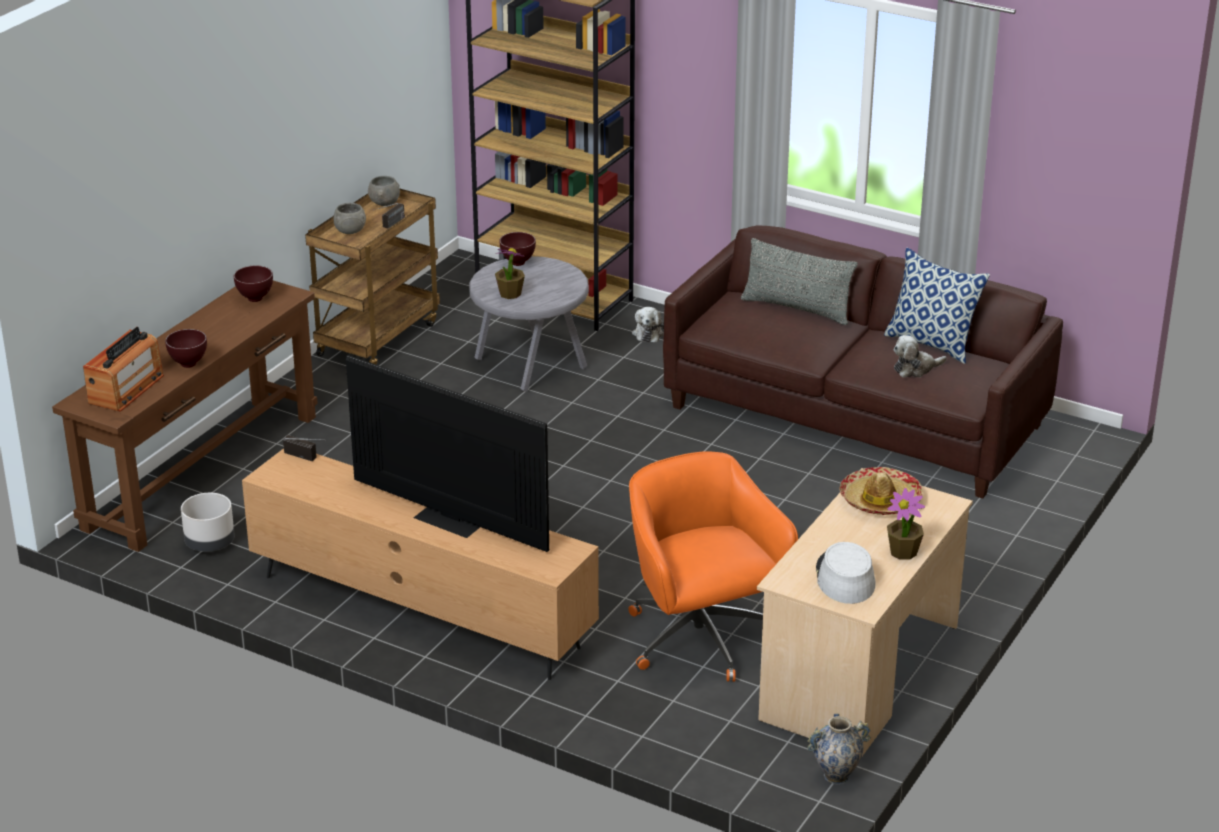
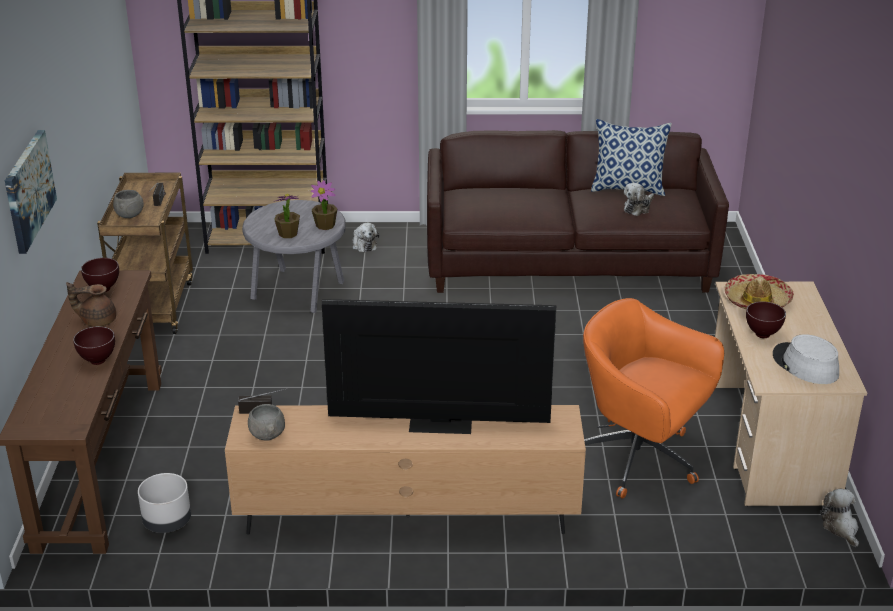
camera: 30 degrees left, 0 degrees up
radio [83,327,164,412] -> none
grey bowl [368,176,400,206] -> grey bowl moved to [248,404,285,440]
brown bowl [500,232,536,266] -> brown bowl moved to [746,301,786,338]
grey pillow [741,238,858,325] -> none
vase [808,714,871,784] -> plush toy [821,489,859,547]
potted plant [887,488,925,560] -> potted plant moved to [311,180,338,230]
none -> picture [5,130,57,254]
none -> brown teapot [66,282,116,327]

